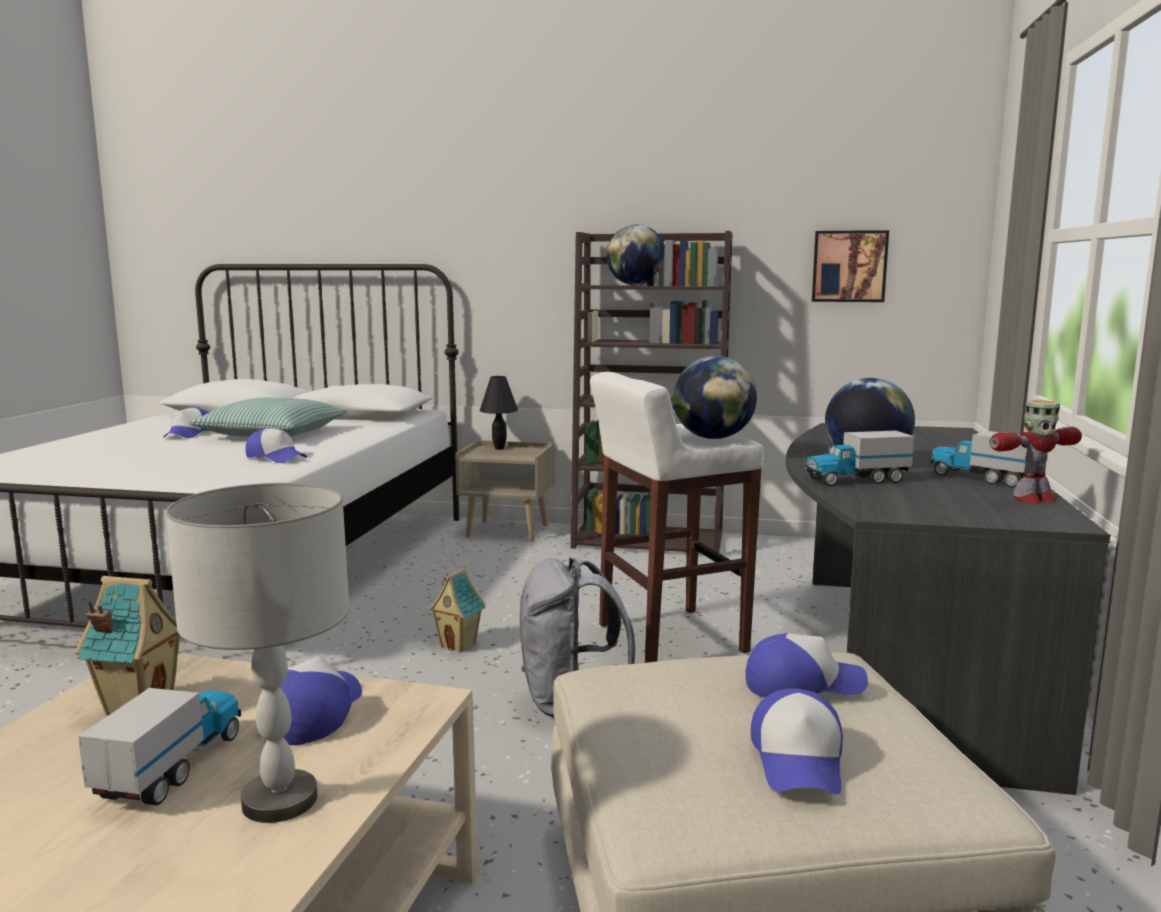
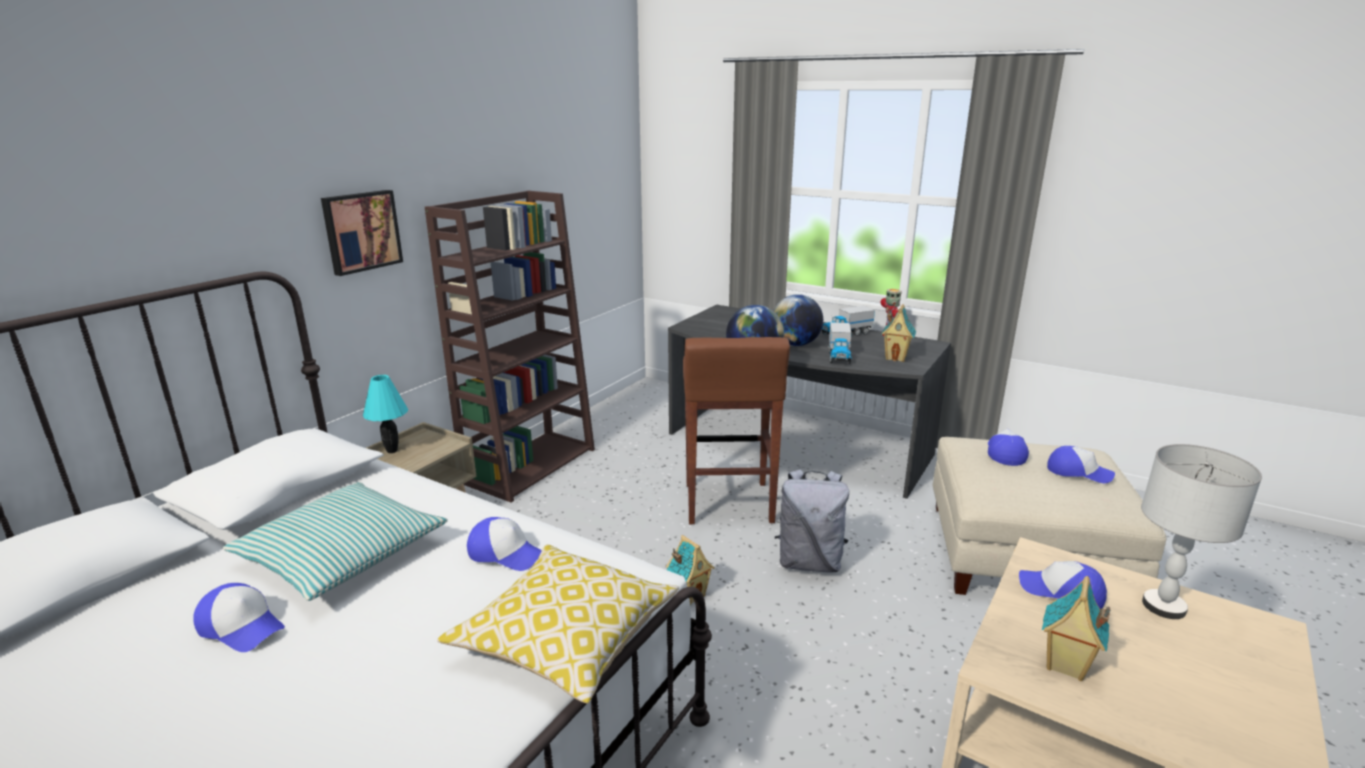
camera: 70 degrees left, 10 degrees up
toy truck [78,678,241,805] -> none
cap [245,428,307,463] -> cap turned 60 degrees clockwise [467,517,542,571]
black table lamp [480,376,518,450] -> turquoise table lamp [363,375,408,453]
white stool [590,372,764,663] -> brown stool [683,337,790,524]
globe [606,225,665,285] -> none
picture [812,230,889,302] -> picture moved to [321,190,403,276]
none -> pillow [437,544,679,704]
none -> toy house [882,304,916,362]

